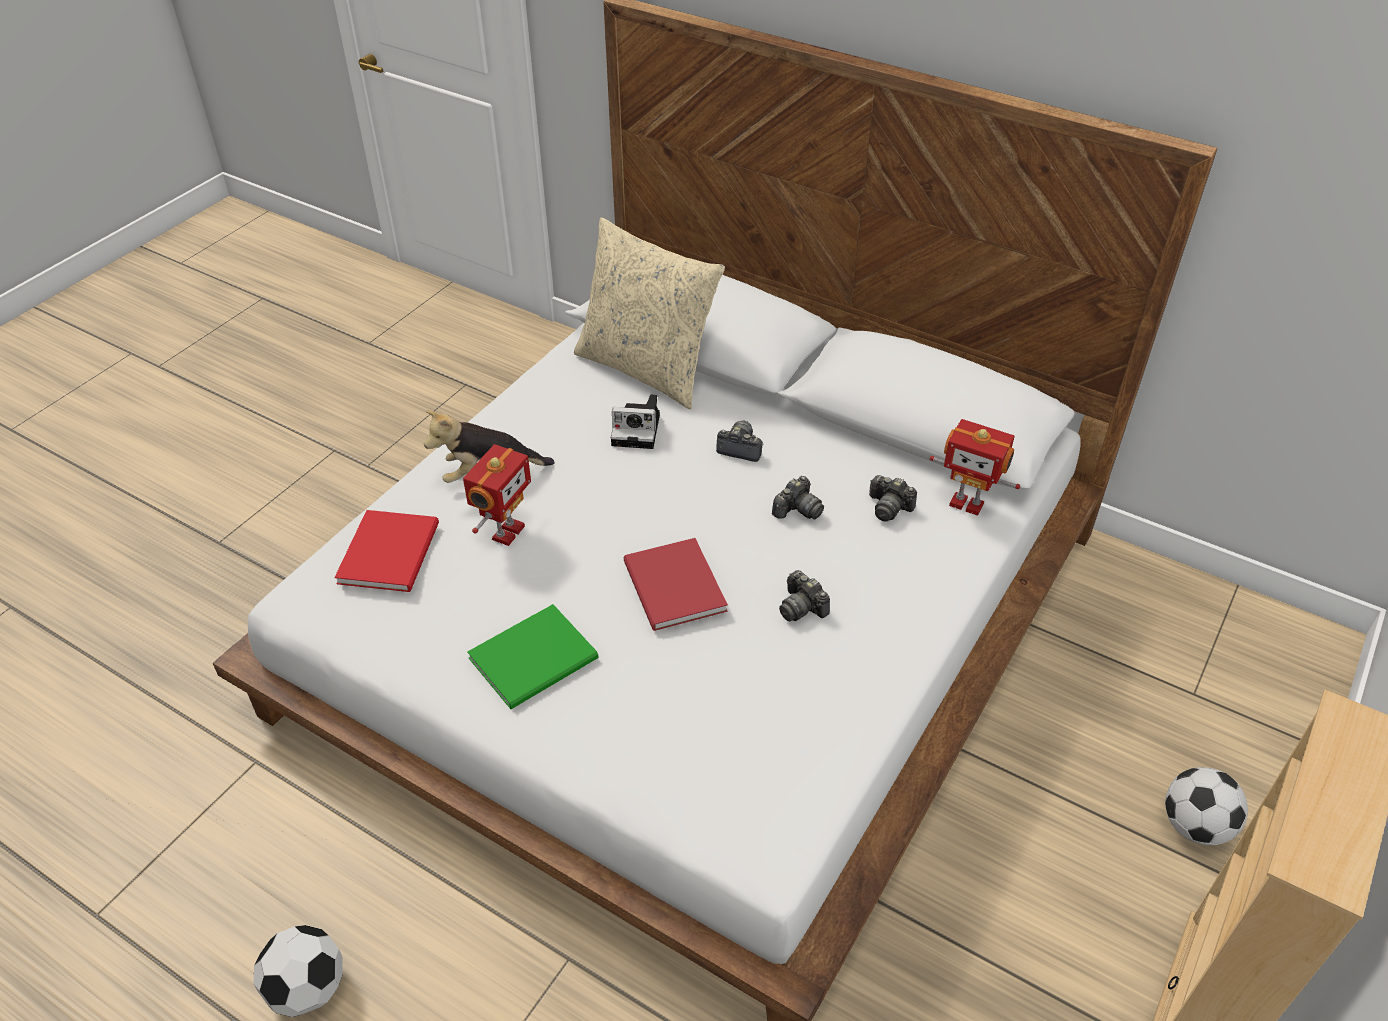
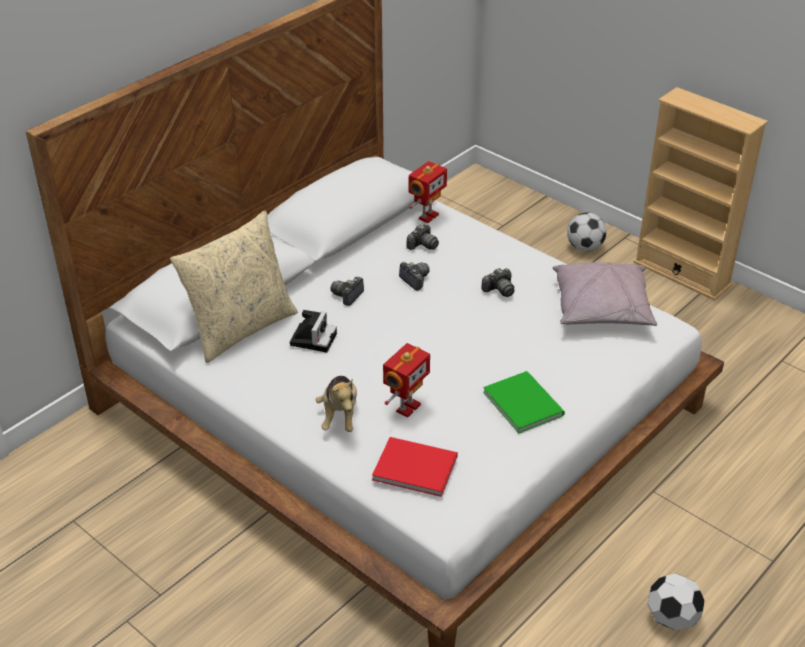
camera: 80 degrees left, 5 degrees down
toy robot [463,444,531,546] -> toy robot turned 90 degrees clockwise [383,343,430,418]
red book [624,538,728,631] -> none
none -> purple pillow [553,262,657,326]

